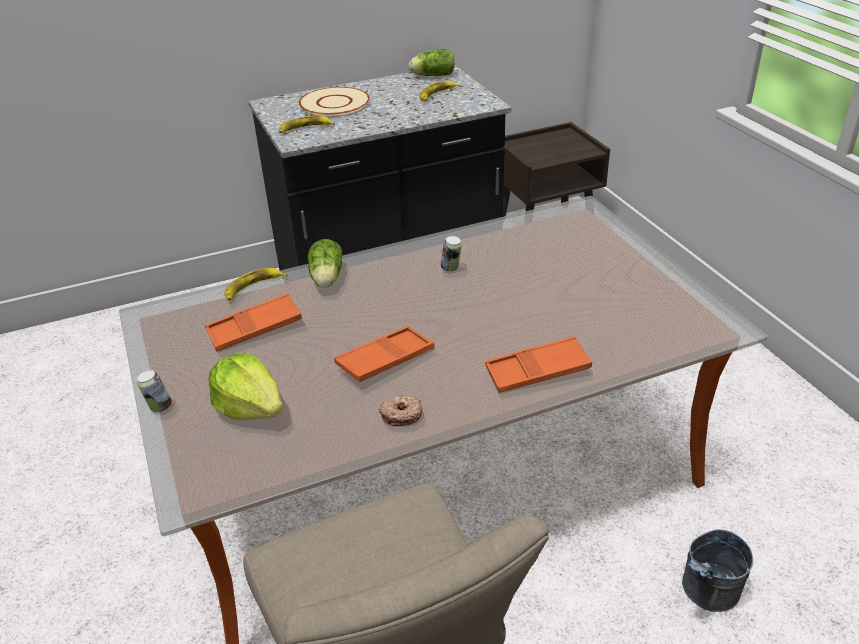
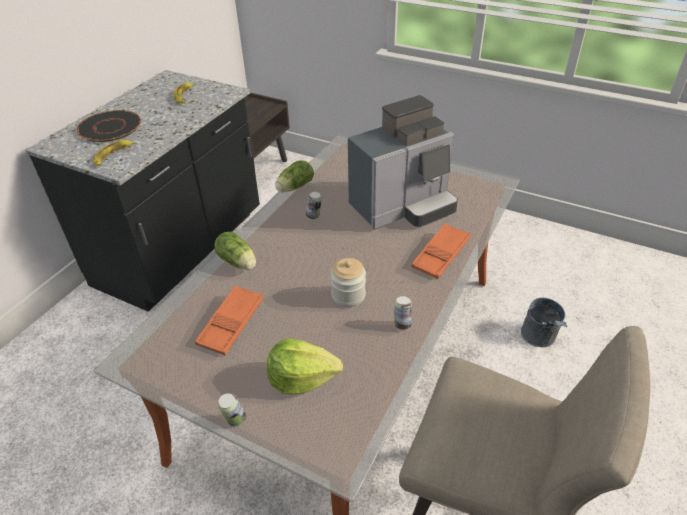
camera: 40 degrees left, 5 degrees up
banana [224,268,288,300] -> none
beige plate [299,87,370,116] -> black plate [76,110,141,142]
orange tray [334,326,434,382] -> jar [330,258,366,307]
donut [379,396,422,426] -> can [394,296,412,330]
lettuce [409,49,454,76] -> lettuce moved to [275,160,314,192]
none -> coffee machine [348,95,458,229]

